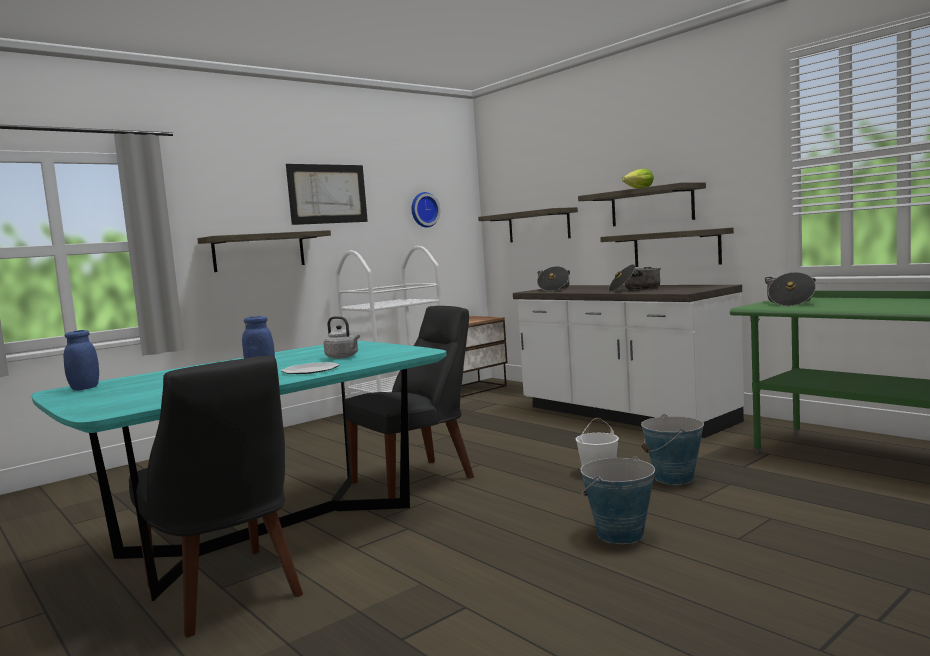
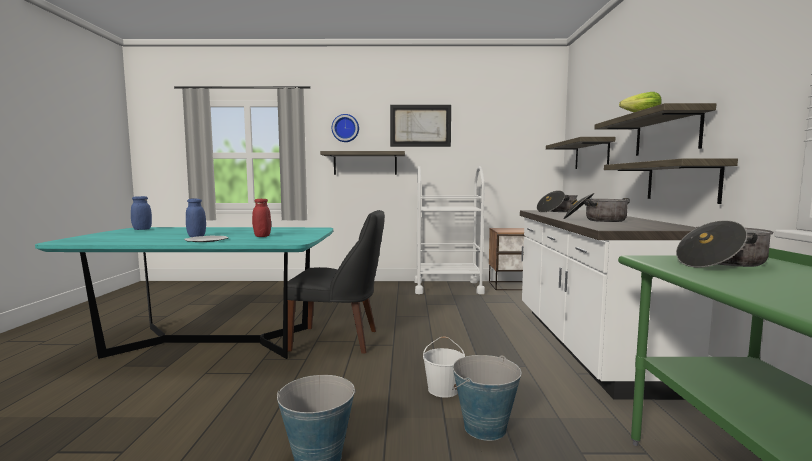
camera: 40 degrees right, 0 degrees up
black chair [129,356,303,638] -> none
grey kettle [324,316,360,359] -> red jar [252,199,271,237]
wall clock [412,192,441,228] -> wall clock moved to [332,114,359,142]

